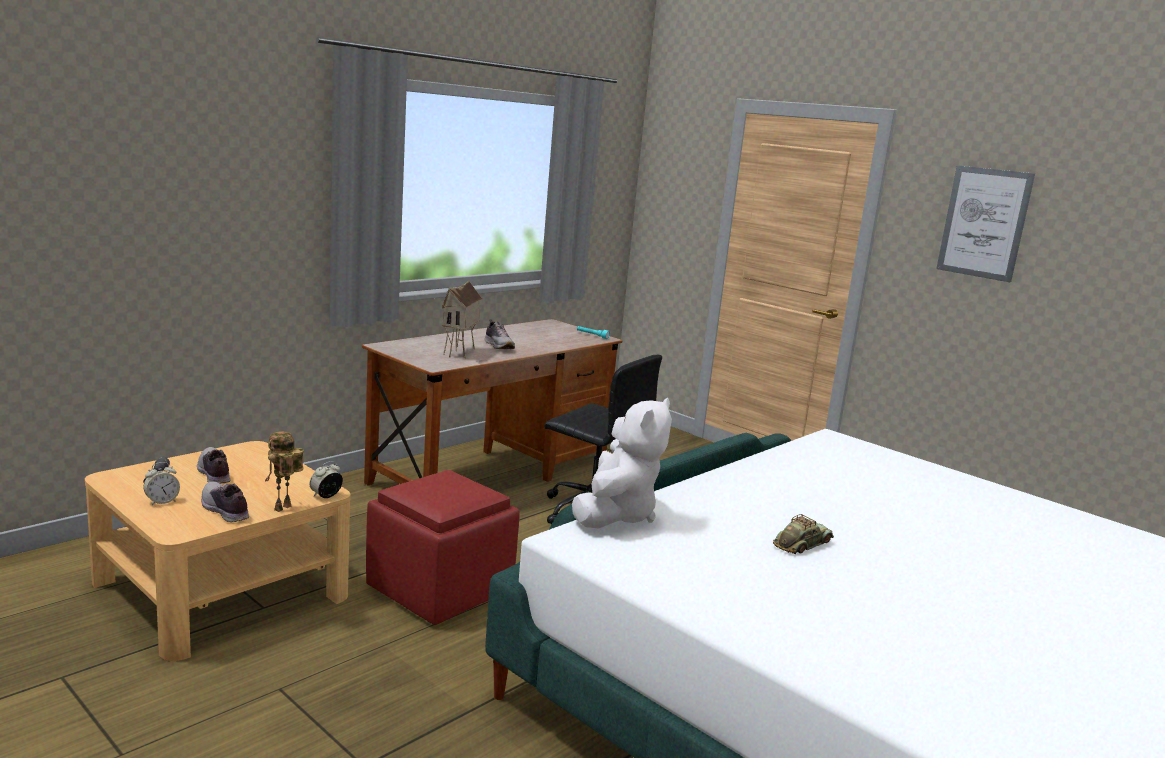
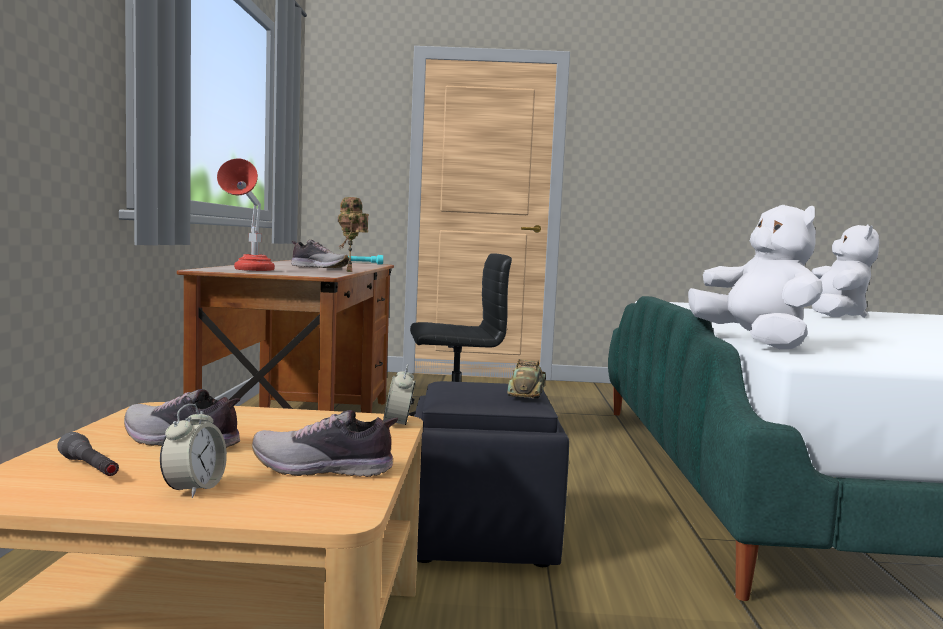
camera: 40 degrees left, 10 degrees down
toy robot [265,431,304,512] -> toy robot moved to [338,197,369,272]
red ottoman [366,470,520,625] -> black ottoman [414,381,569,567]
toy house [442,281,482,358] -> none
toy car [773,514,834,555] -> toy car moved to [507,359,546,399]
picture [936,165,1035,282] -> none
none -> red table lamp [217,158,275,271]
none -> white plush toy [812,225,879,318]

